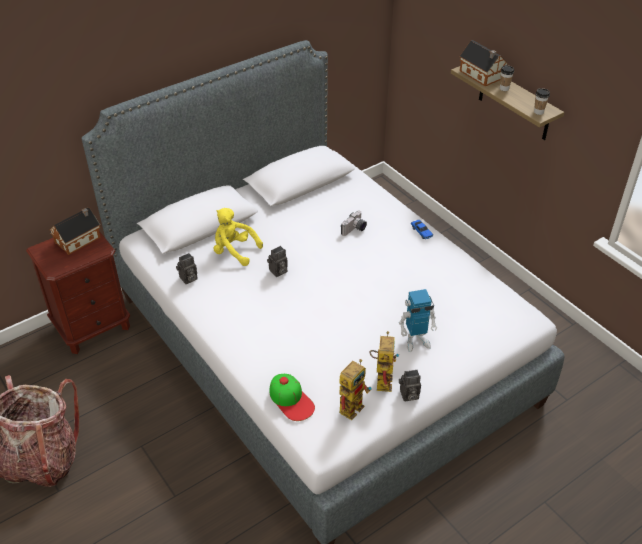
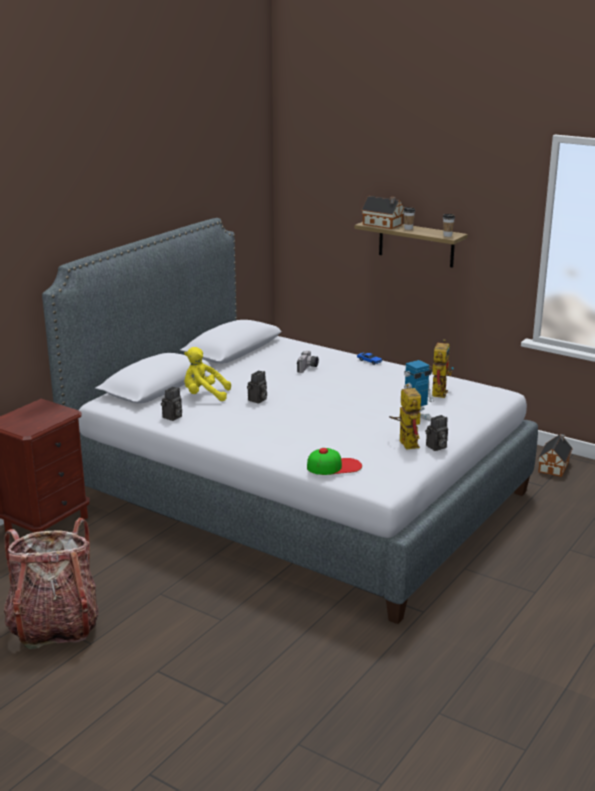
camera: 20 degrees left, 20 degrees down
toy house [50,207,101,255] -> toy house moved to [538,434,573,477]
cap [270,374,315,421] -> cap turned 45 degrees counterclockwise [307,448,362,475]
toy robot [339,359,372,420] -> toy robot moved to [430,339,454,398]

